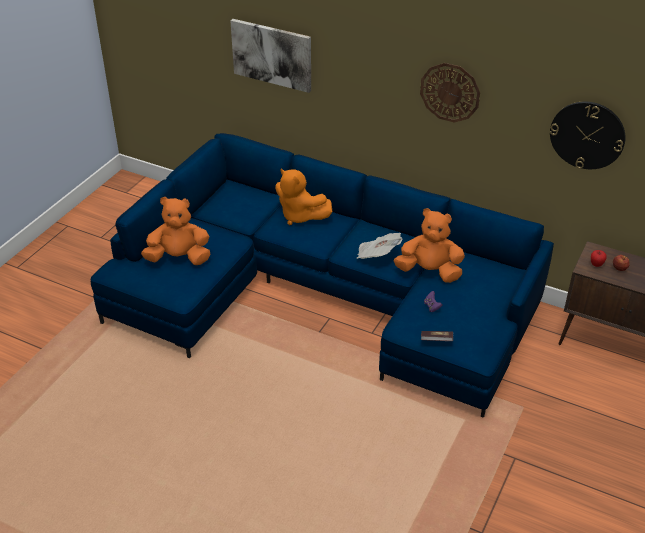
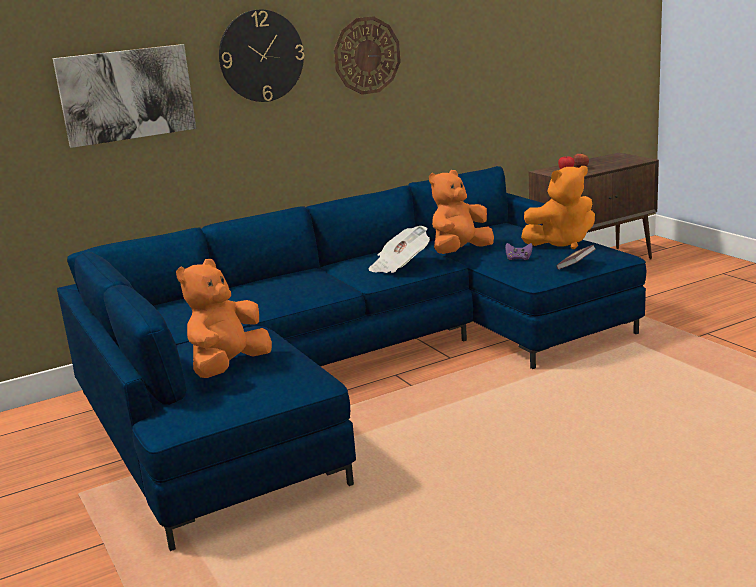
camera: 55 degrees left, 20 degrees down
orange plush toy [275,169,333,225] -> orange plush toy moved to [521,166,595,249]
wall clock [550,102,625,169] -> wall clock moved to [219,10,304,102]

